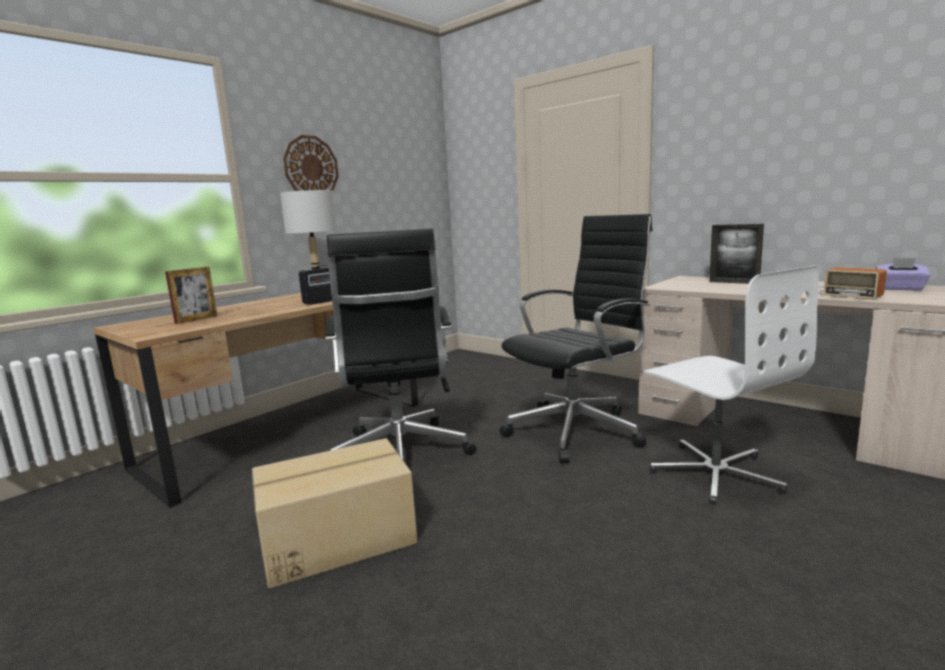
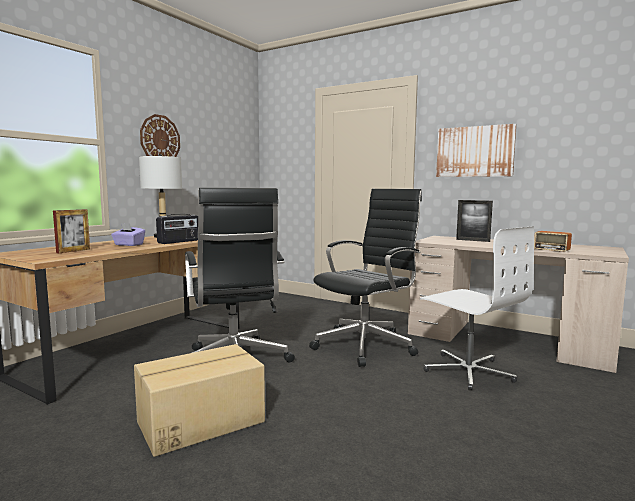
camera: 10 degrees left, 5 degrees down
purple tissue box [876,258,931,290] -> purple tissue box moved to [111,223,145,246]
none -> picture [436,124,517,177]

